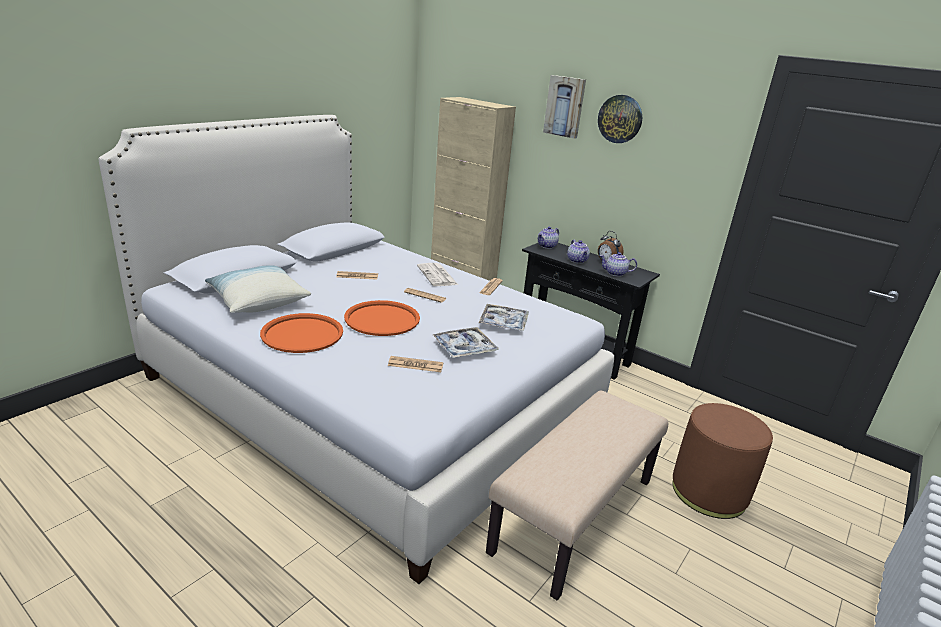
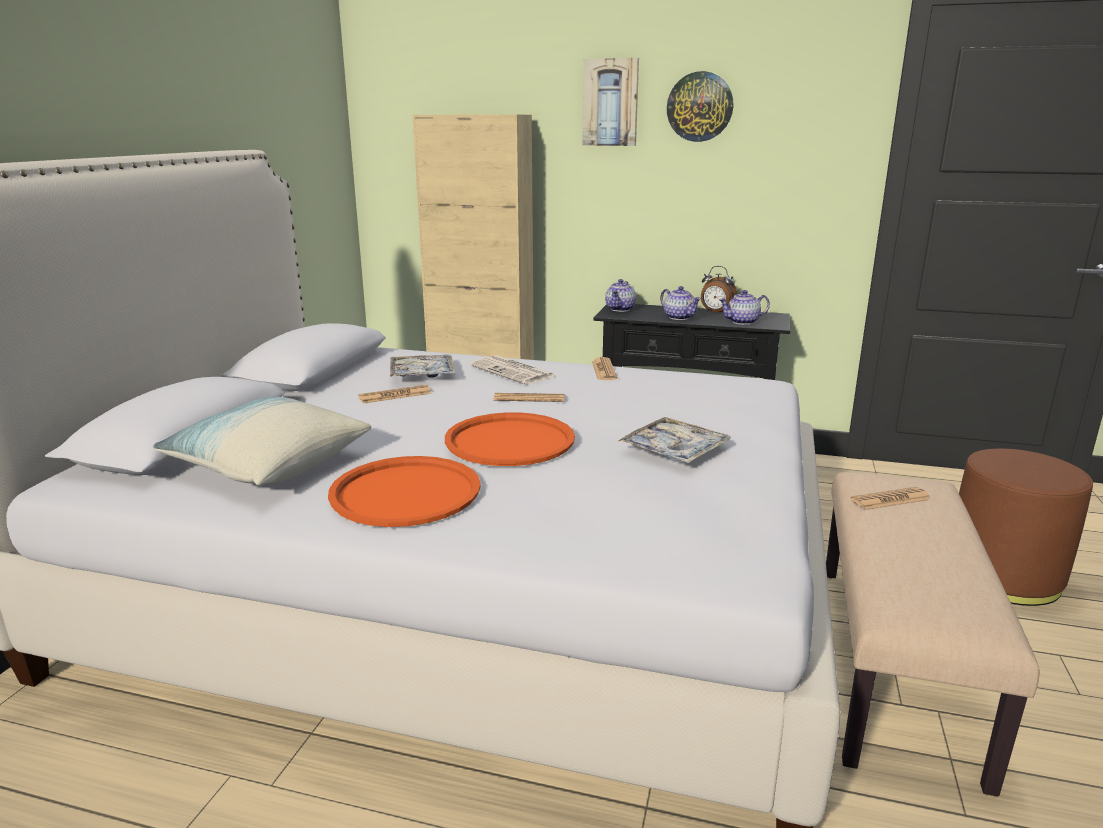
camera: 20 degrees left, 5 degrees down
newspaper [388,356,443,372] -> newspaper moved to [851,487,931,510]
tray [479,304,529,331] -> tray moved to [390,355,456,378]

